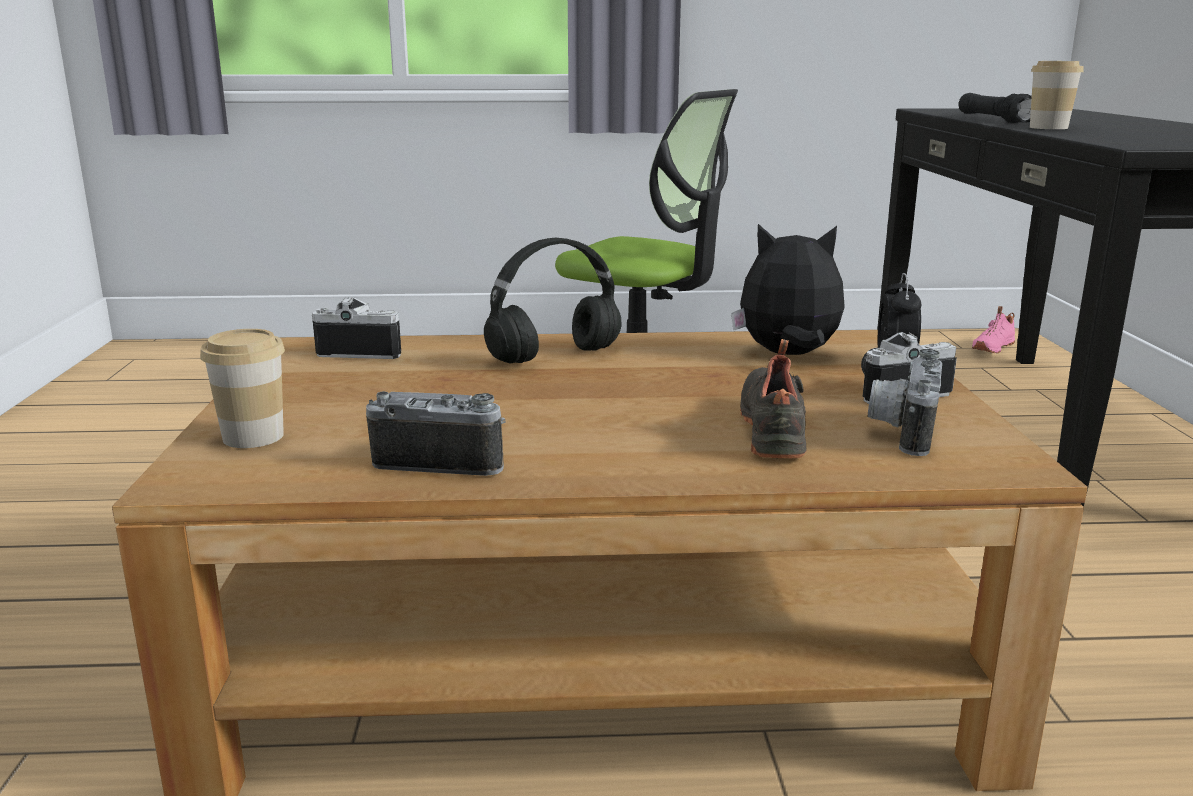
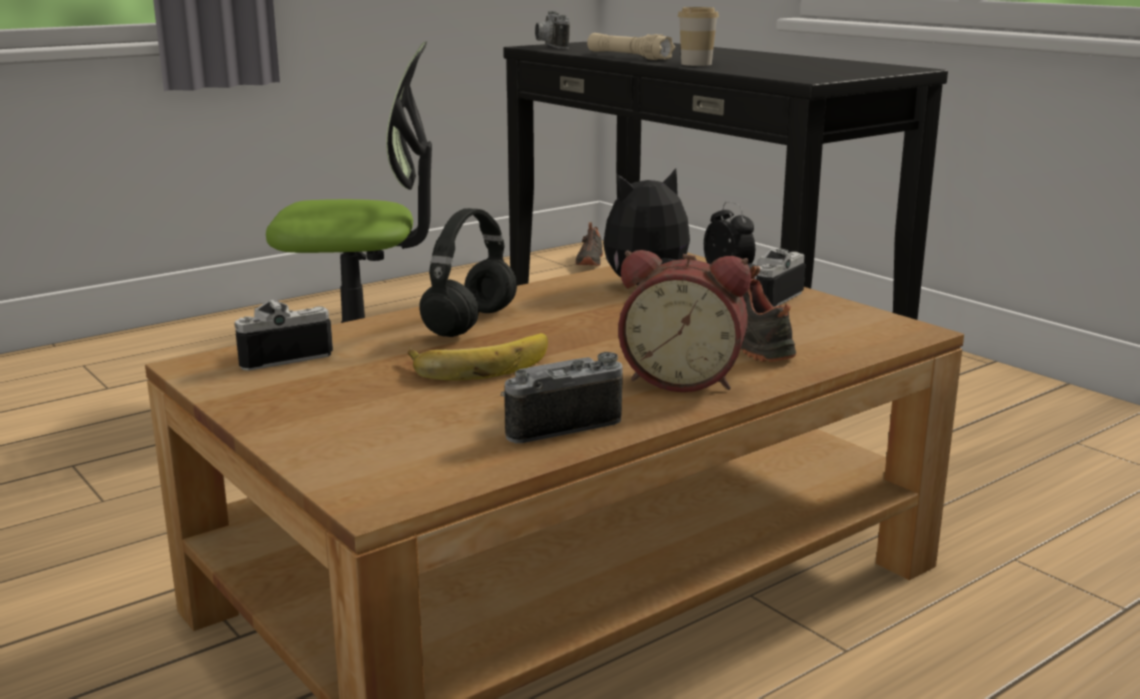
camera: 35 degrees left, 0 degrees up
cup [200,329,285,448] -> none
camera [868,349,942,456] -> camera moved to [535,11,570,49]
black flashlight [959,93,1032,123] -> beige flashlight [587,33,675,60]
pink shoe [972,306,1015,353] -> black shoe [576,222,603,266]
none -> banana [408,333,548,381]
none -> alarm clock [618,250,751,392]

